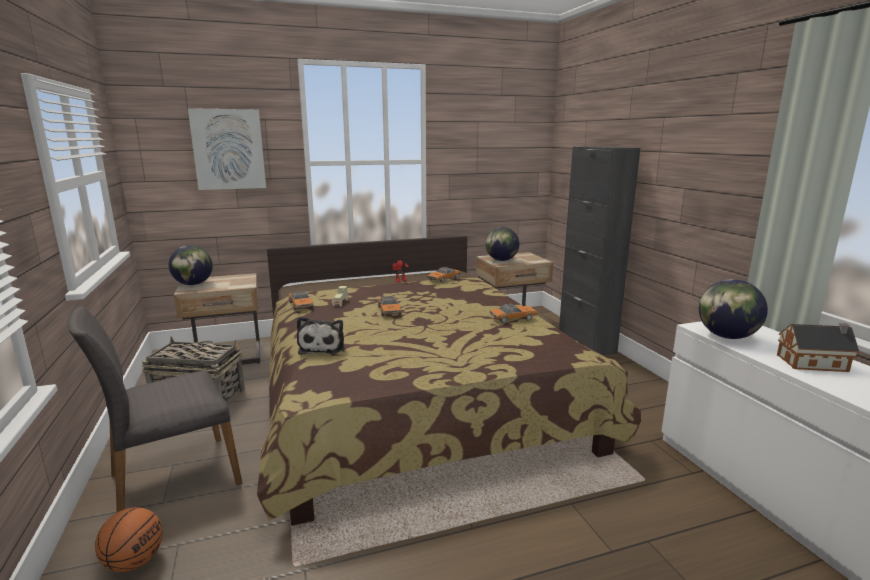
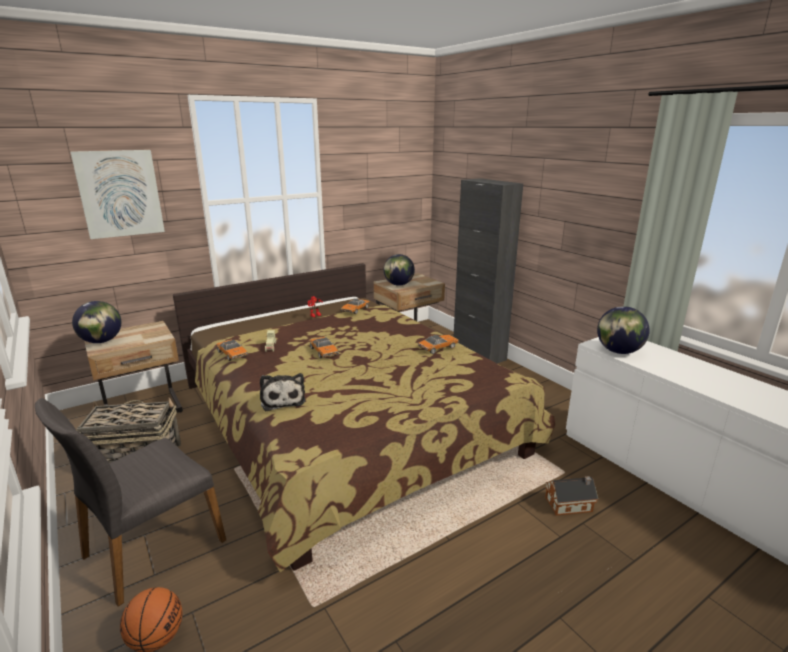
camera: 15 degrees left, 5 degrees up
toy house [777,323,860,372] -> toy house moved to [545,476,598,515]

